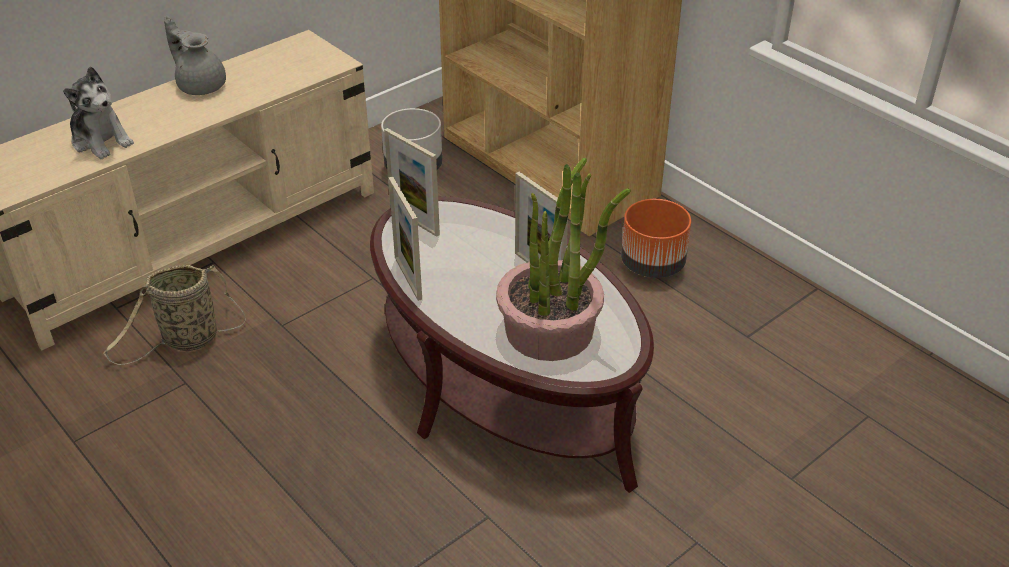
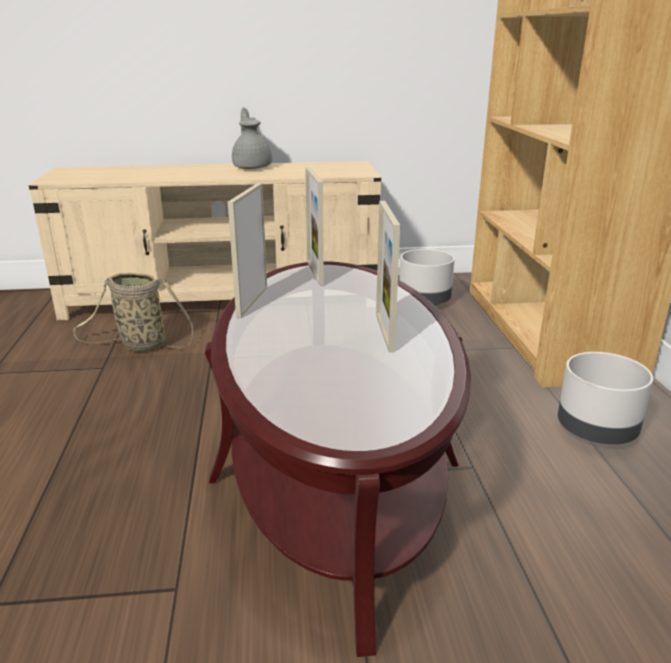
camera: 35 degrees right, 15 degrees down
plush toy [63,66,134,159] -> none
potted plant [496,158,631,361] -> none
orange planter [621,199,691,278] -> grey planter [558,352,653,444]

